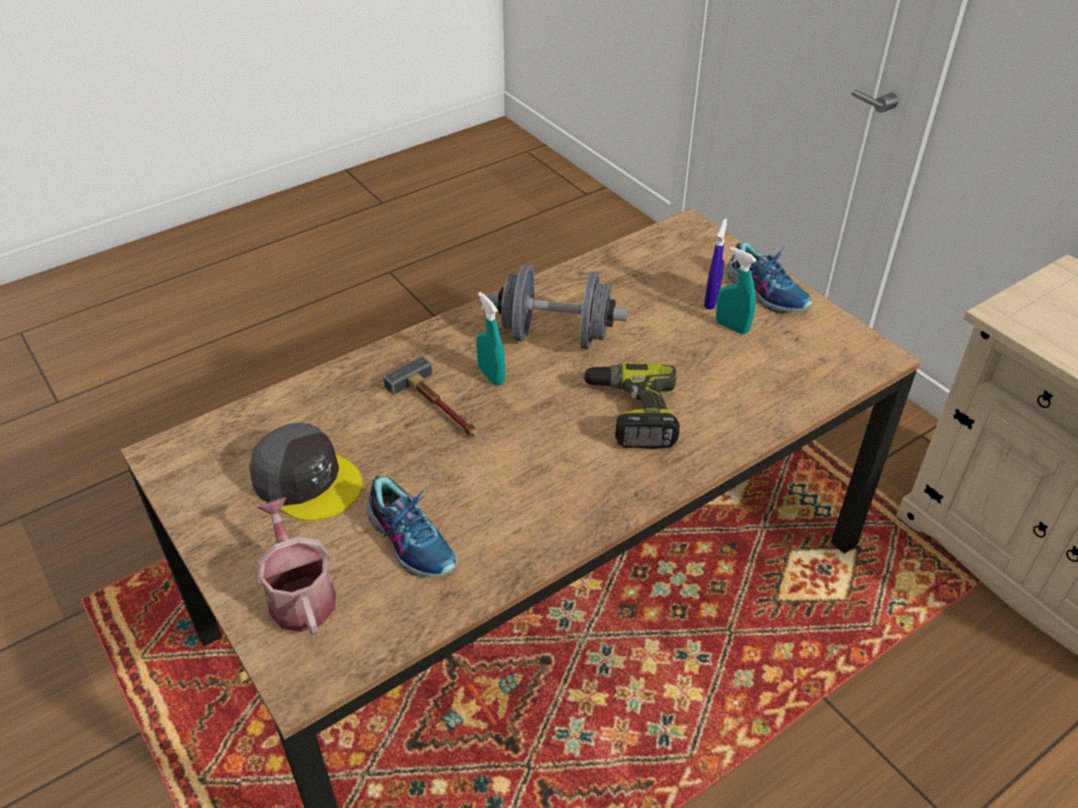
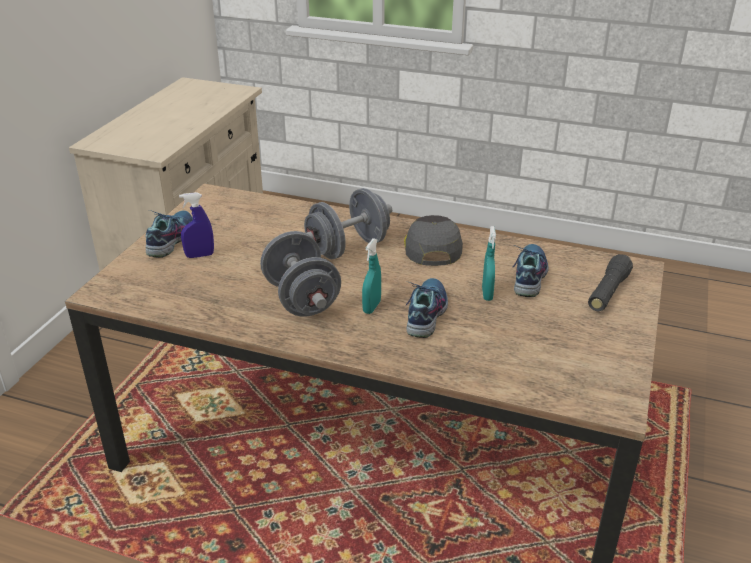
camera: 125 degrees left, 10 degrees down
grey cap [249,423,363,521] -> grey cap moved to [404,215,463,266]
watering can [255,498,336,635] -> black flashlight [588,254,633,311]
hammer [383,356,477,437] -> shoe [406,278,448,338]
power drill [582,363,680,449] -> grey dumbbell [304,188,392,259]
turquoise spray bottle [716,247,757,334] -> turquoise spray bottle moved to [482,226,496,301]

